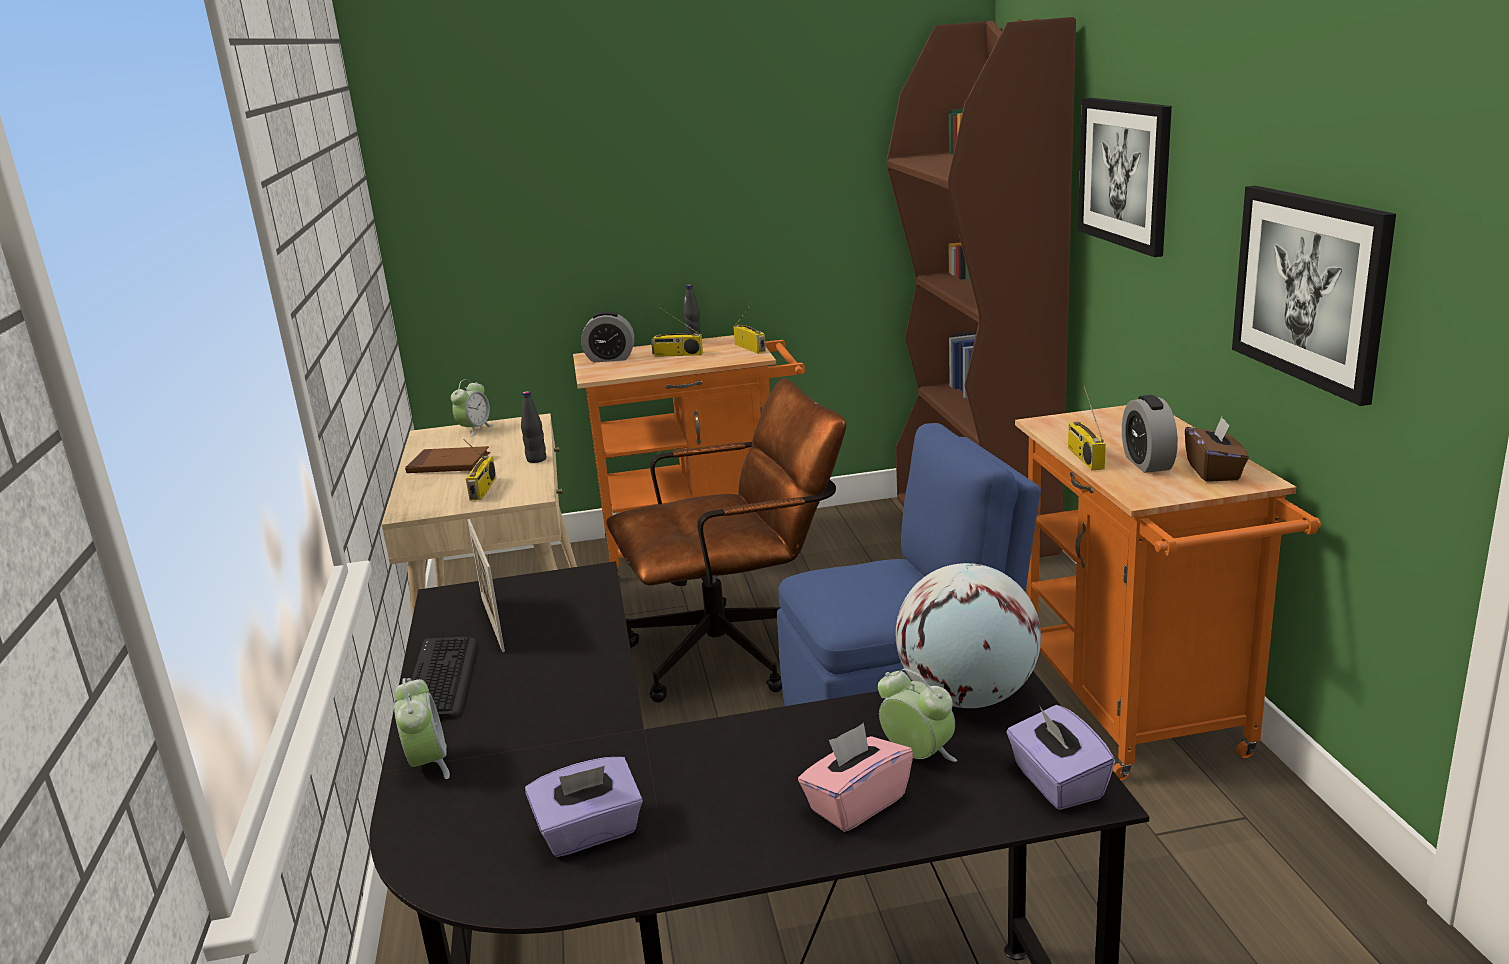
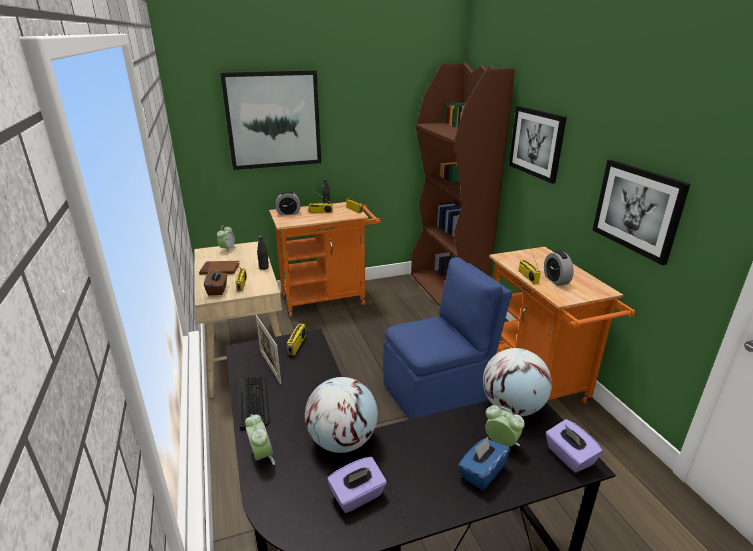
camera: 10 degrees left, 5 degrees up
brown office chair [606,378,846,703] -> none
pink tissue box [798,723,913,832] -> blue tissue box [458,437,510,490]
brown tissue box [1185,417,1249,482] -> brown tissue box moved to [204,269,228,296]
none -> picture [220,70,321,170]
none -> radio [287,320,306,355]
none -> globe [305,377,378,453]

